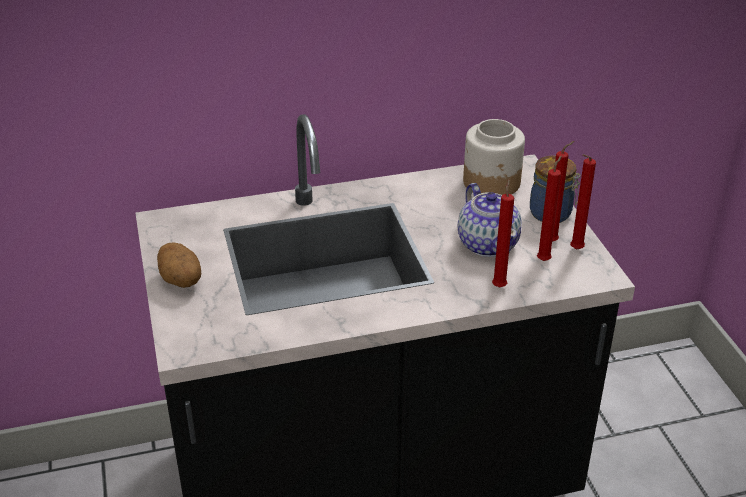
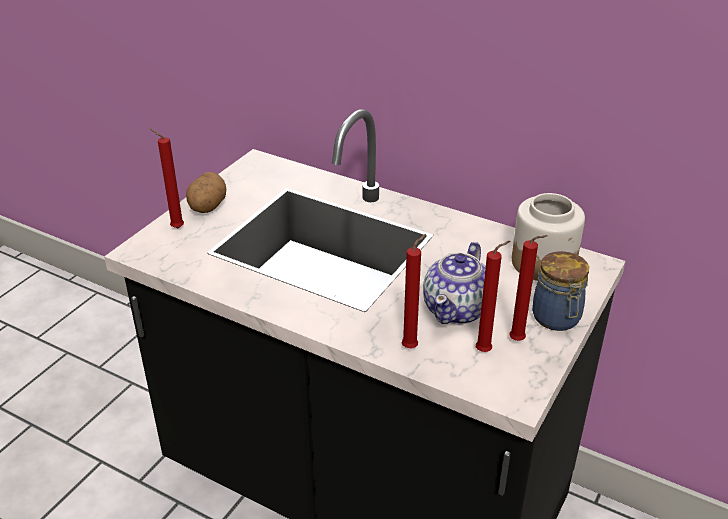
camera: 45 degrees right, 0 degrees up
red candle [570,154,596,249] -> red candle moved to [150,128,184,228]

